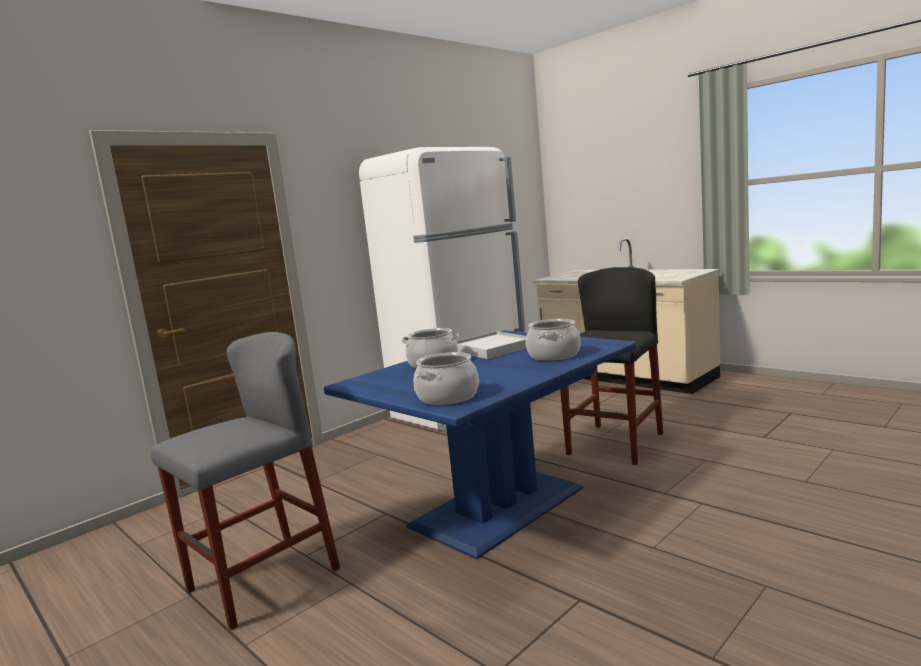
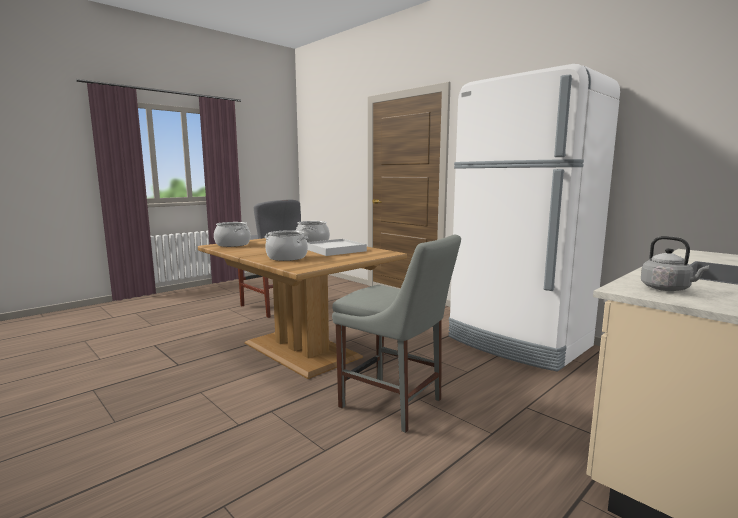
camera: 90 degrees right, 0 degrees up
blue dining table [324,331,636,559] -> brown dining table [198,238,407,379]
black stool [560,267,663,465] -> grey chair [332,235,461,433]
none -> grey kettle [641,236,709,291]

